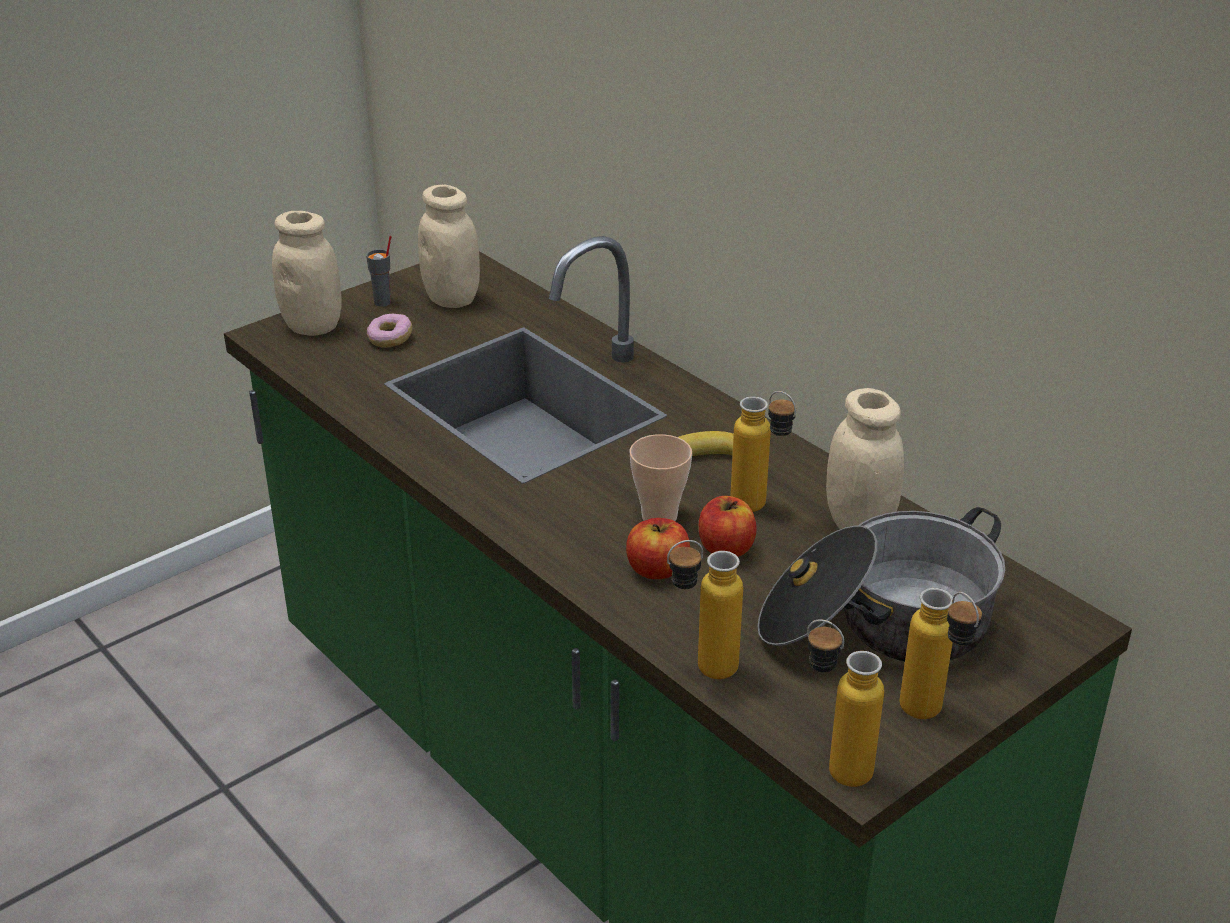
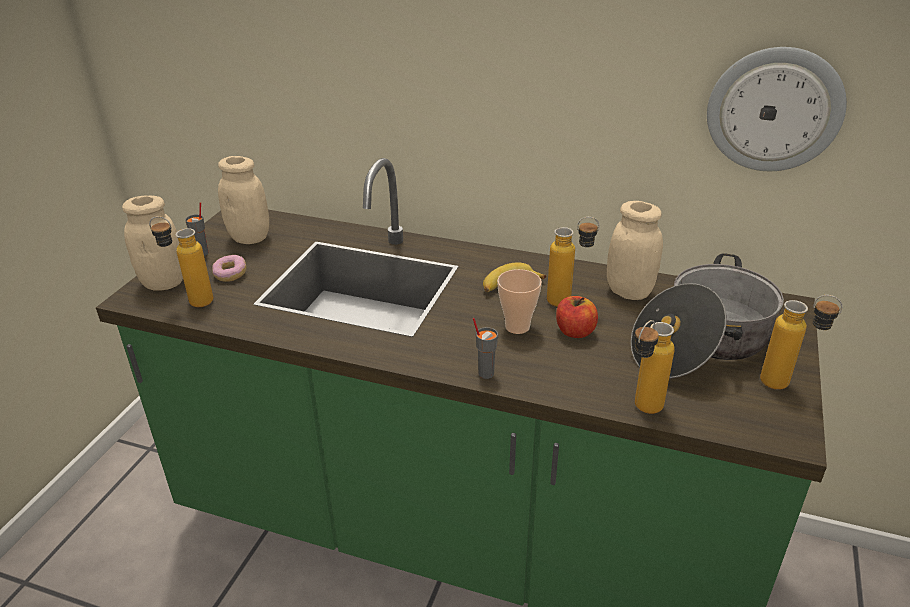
camera: 30 degrees left, 0 degrees up
apple [626,518,690,579] -> none
bottle [807,619,884,787] -> bottle moved to [149,216,213,307]
none -> grey cup [473,318,498,379]
none -> wall clock [707,47,847,171]

